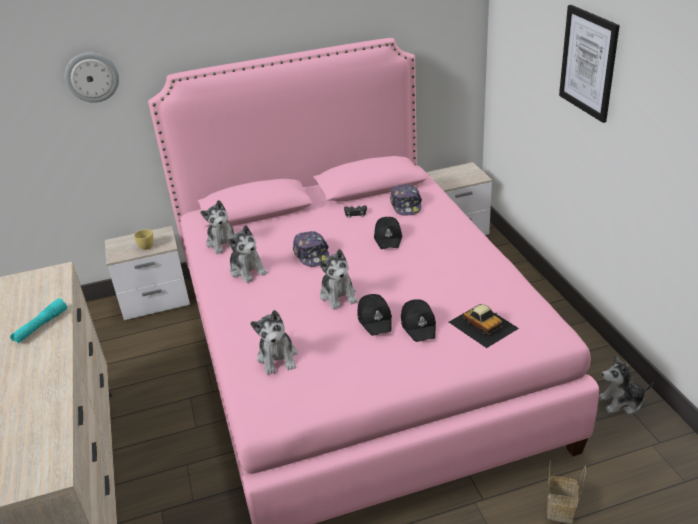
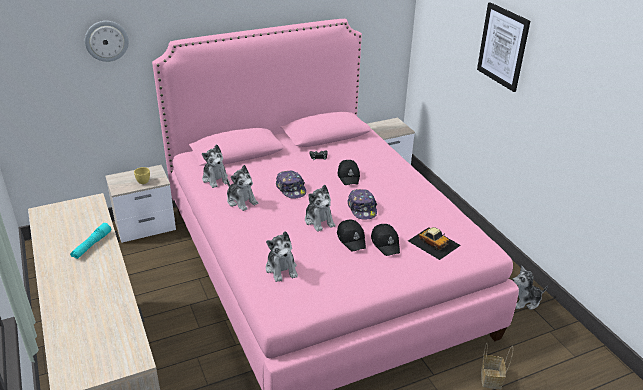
camera: 10 degrees left, 0 degrees up
cap [390,184,422,215] -> cap moved to [347,189,377,220]

